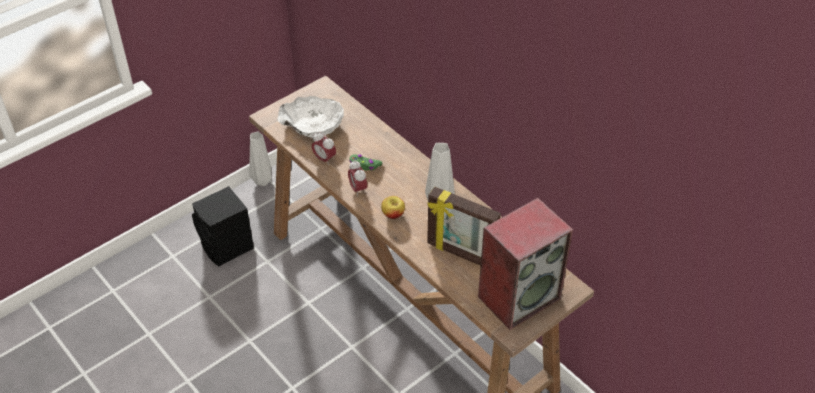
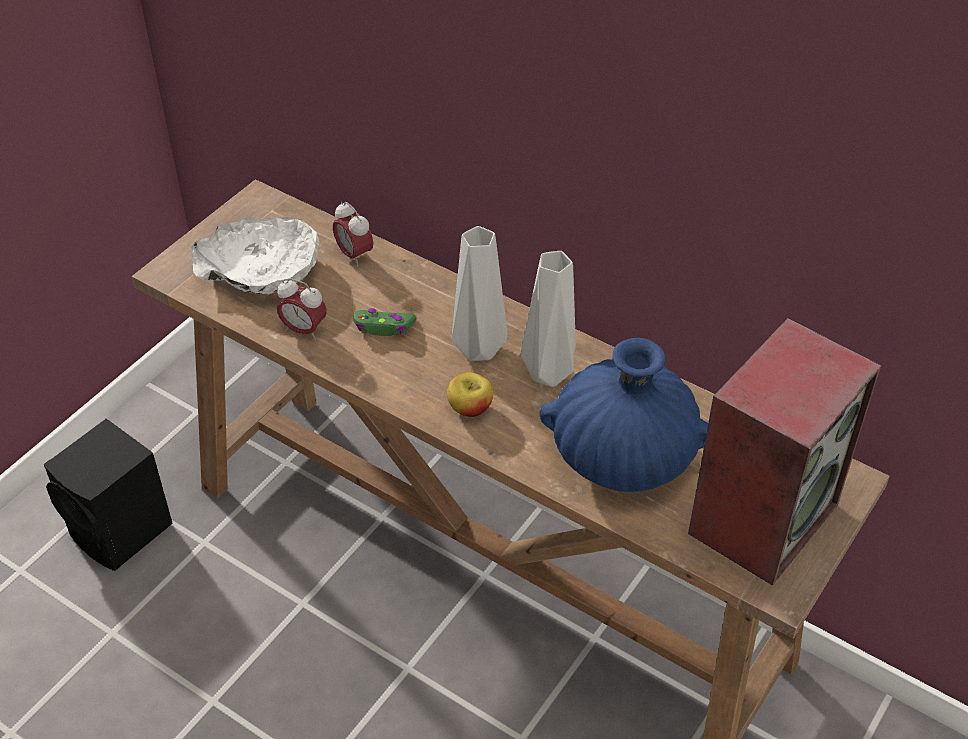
camera: 15 degrees left, 0 degrees up
grey vase [249,131,272,186] -> grey vase moved to [452,226,508,361]
alarm clock [348,161,367,196] -> alarm clock moved to [333,202,373,266]
picture frame [427,187,501,266] -> blue vase [539,338,708,492]

